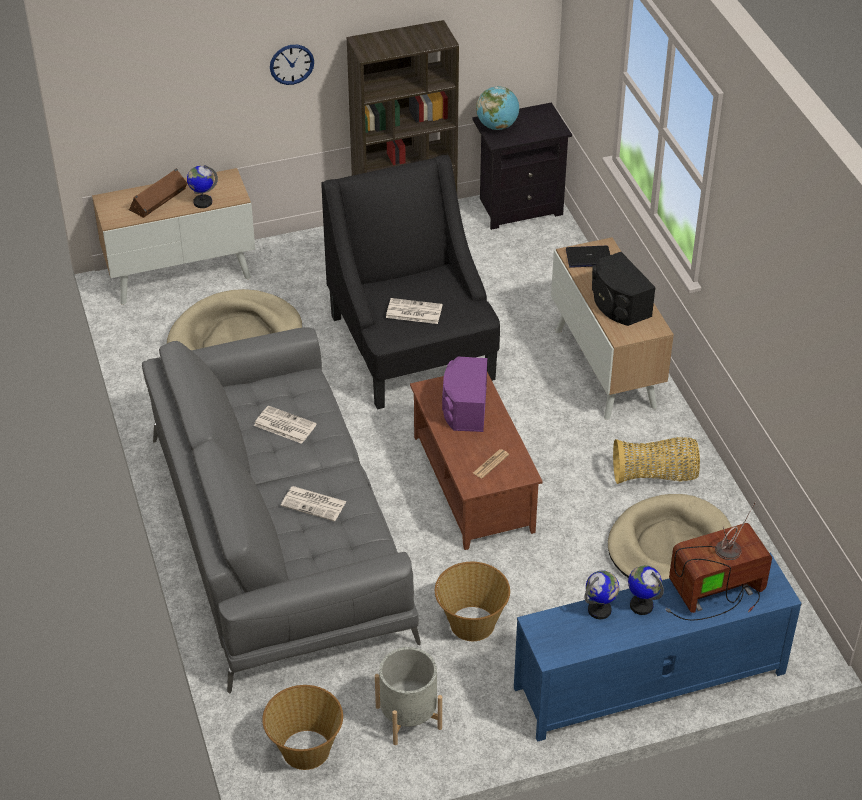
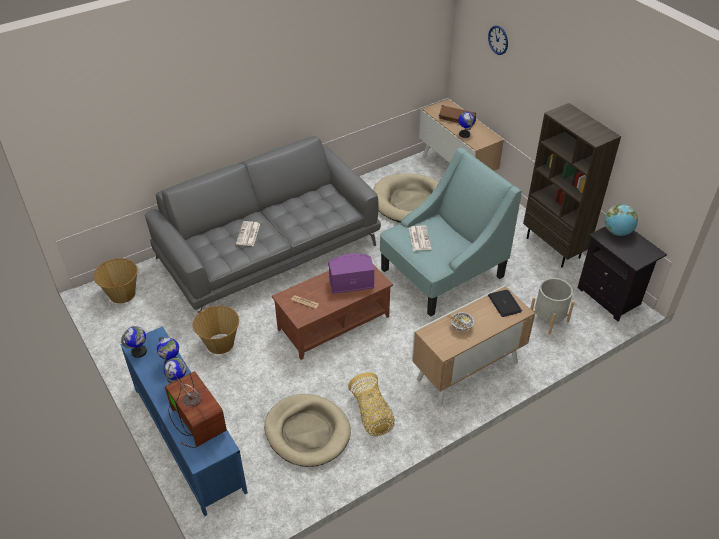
camera: 75 degrees right, 0 degrees up
newspaper [254,405,317,444] -> none
wall clock [270,45,314,85] -> wall clock moved to [488,26,508,55]
black armchair [321,155,500,409] -> turquoise armchair [380,147,522,317]
grey planter [375,647,442,745] -> grey planter moved to [530,278,575,335]
black speaker [592,252,656,326] -> bowl [448,312,474,331]
none -> globe [121,326,147,358]

